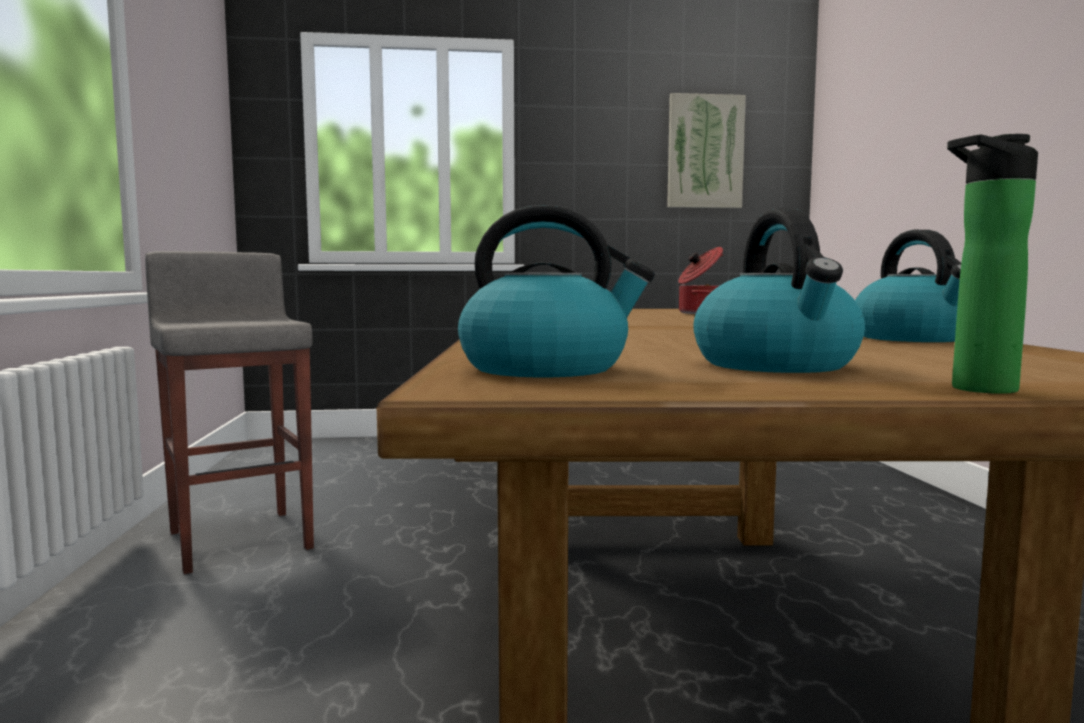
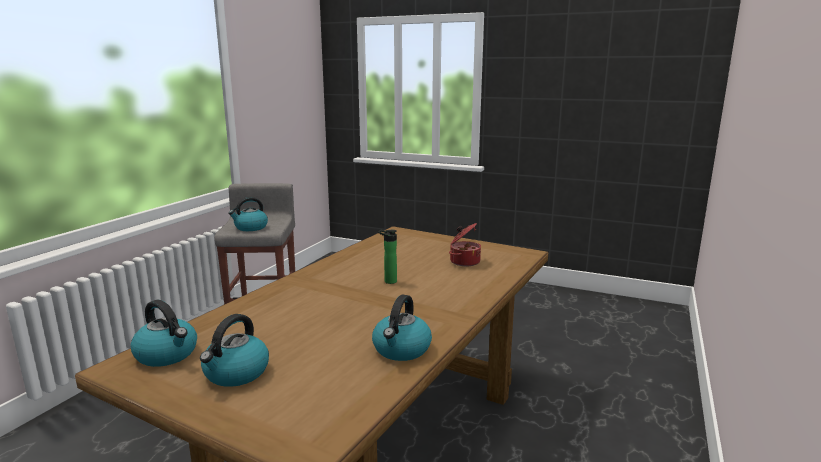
camera: 30 degrees right, 10 degrees up
picture [667,93,746,208] -> none
bottle [947,134,1038,394] -> bottle moved to [378,230,397,284]
none -> kettle [228,197,268,231]

